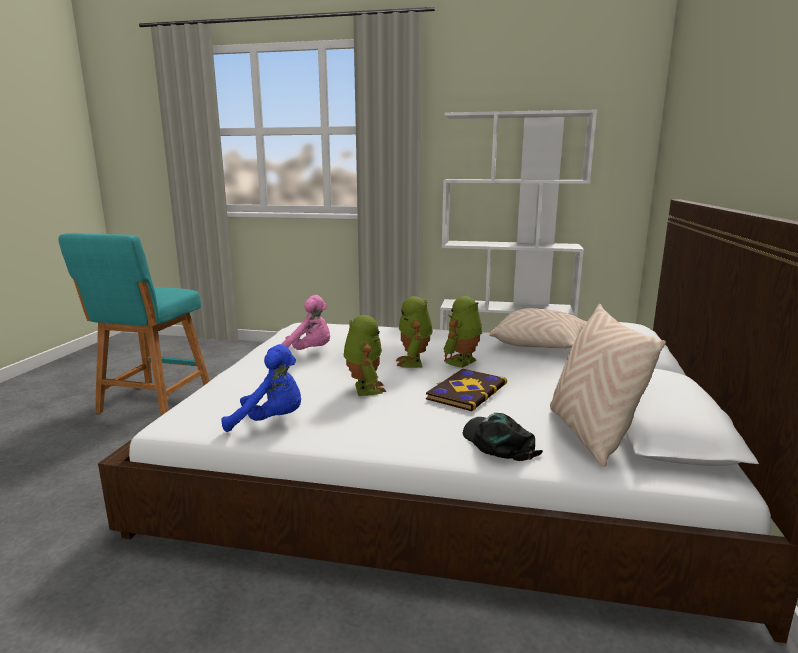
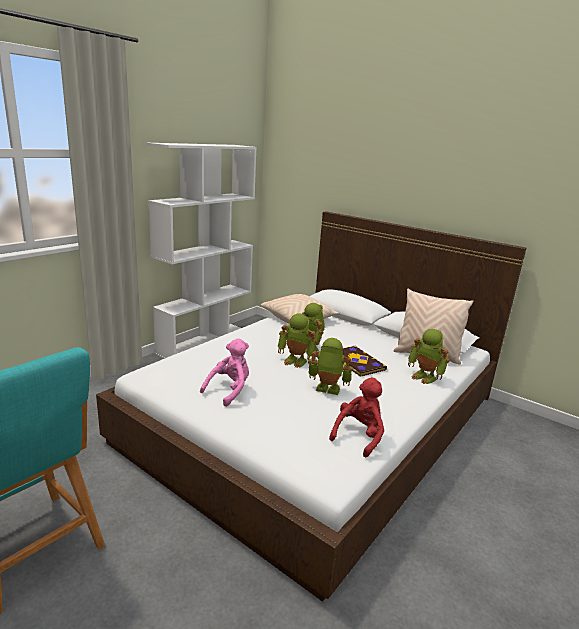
camera: 65 degrees left, 5 degrees up
blue plush toy [221,344,301,432] -> red plush toy [329,377,384,458]
black cap [463,413,543,461] -> toy robot [408,329,450,384]

